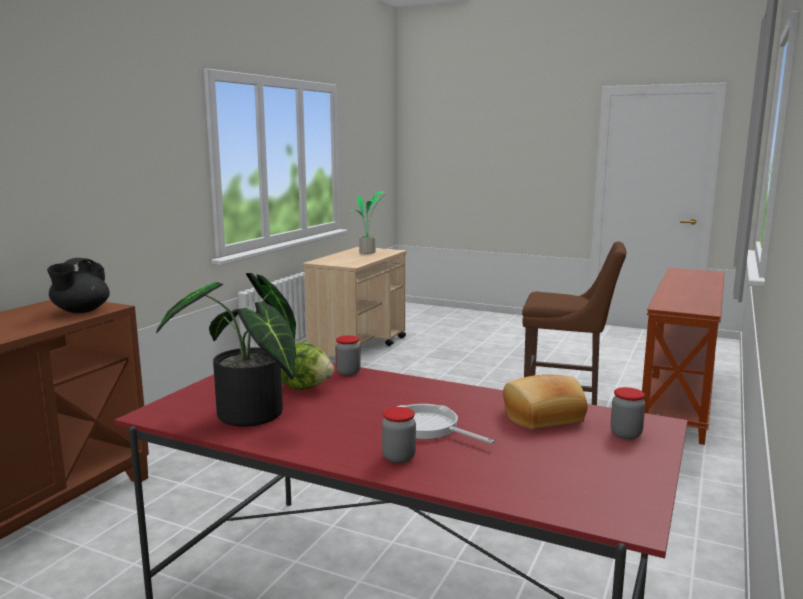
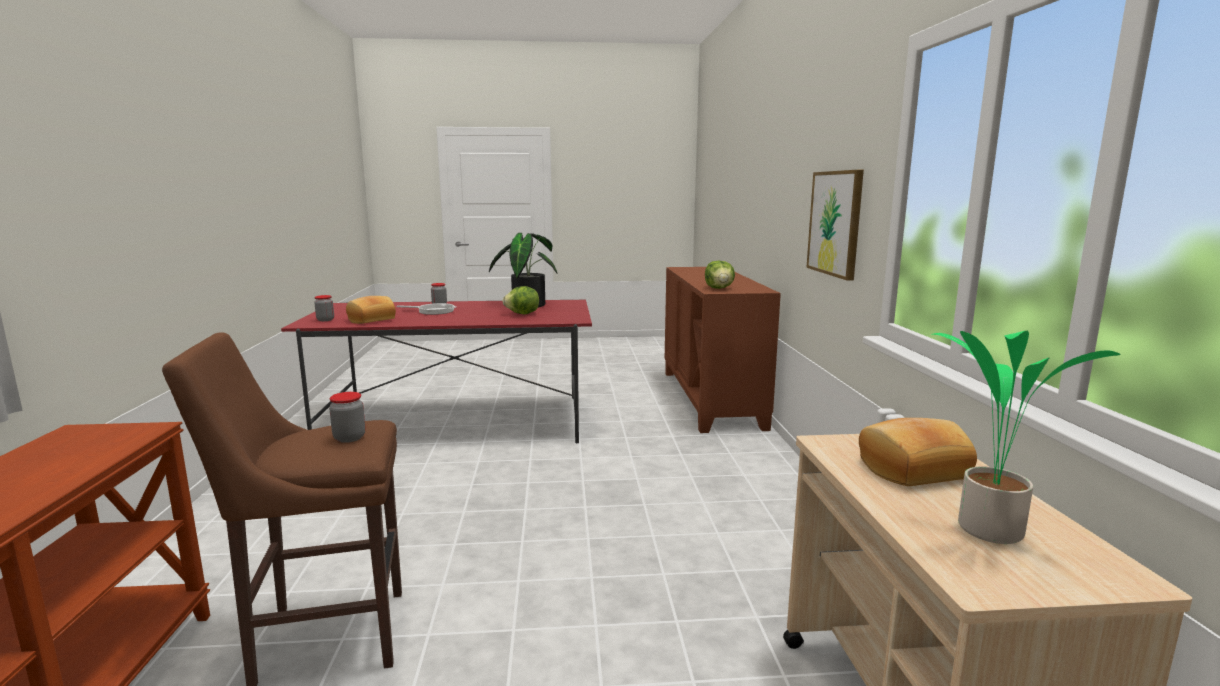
camera: 150 degrees right, 0 degrees up
black teapot [47,258,110,313] -> lettuce [705,261,735,289]
jar [335,335,361,376] -> jar moved to [329,392,365,443]
none -> picture [806,170,864,281]
none -> bread [859,418,977,486]

